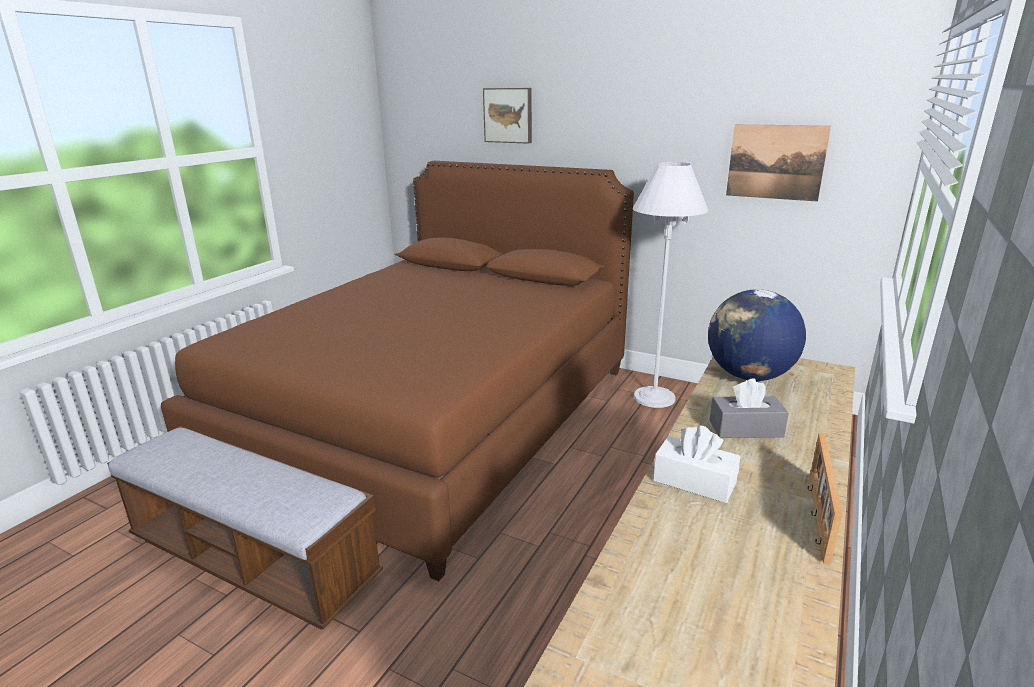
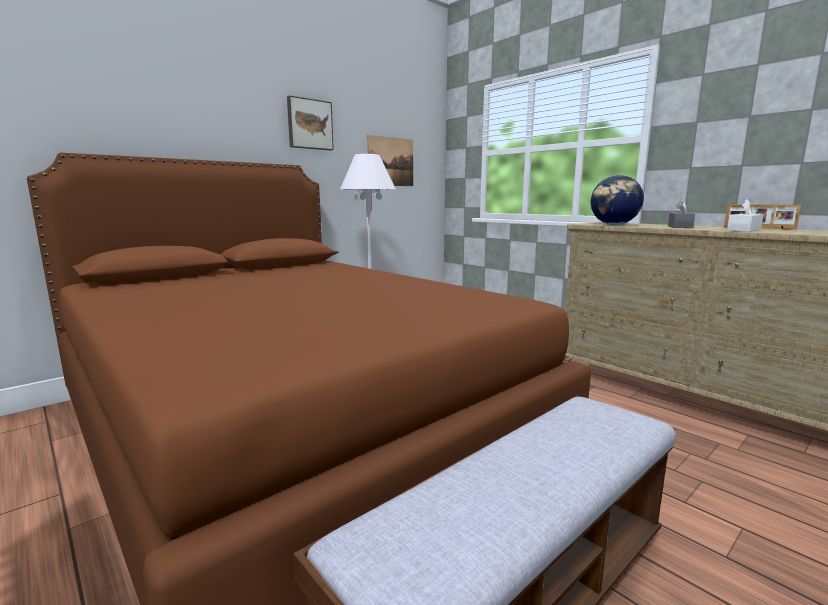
camera: 70 degrees left, 10 degrees down
picture [483,88,532,144] -> picture moved to [287,95,334,150]

